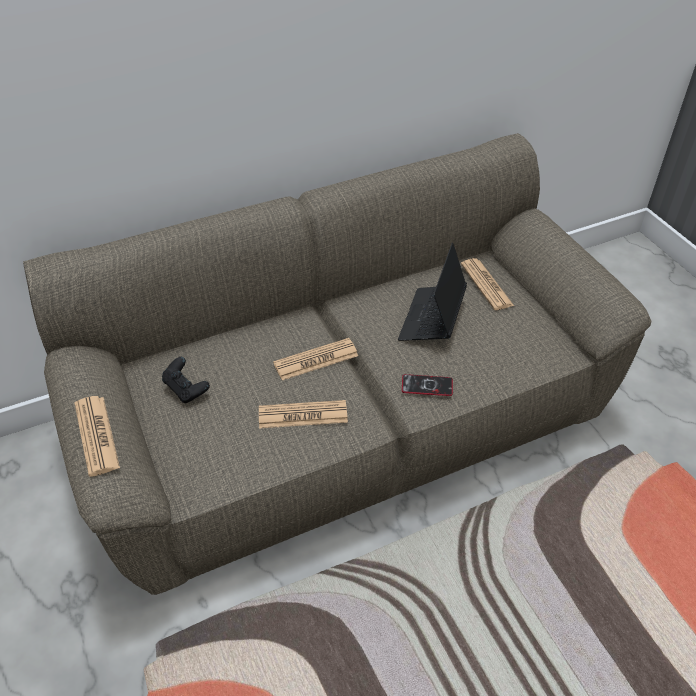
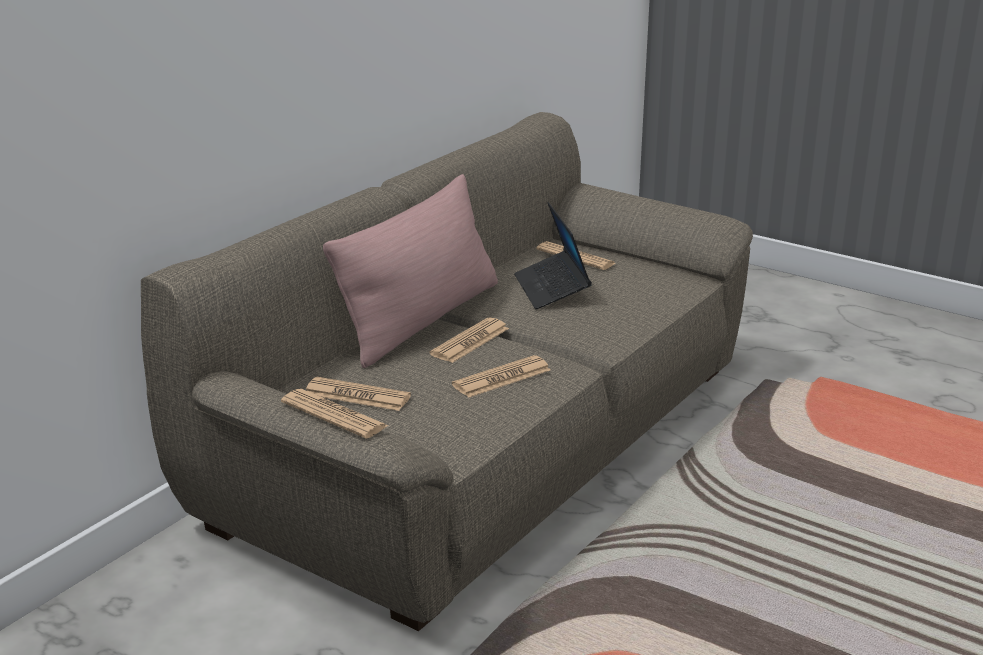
camera: 30 degrees left, 20 degrees down
black game controller [162,357,210,403] -> newspaper [306,377,411,411]
phone [402,374,453,396] -> none
none -> pink pillow [323,174,498,368]

